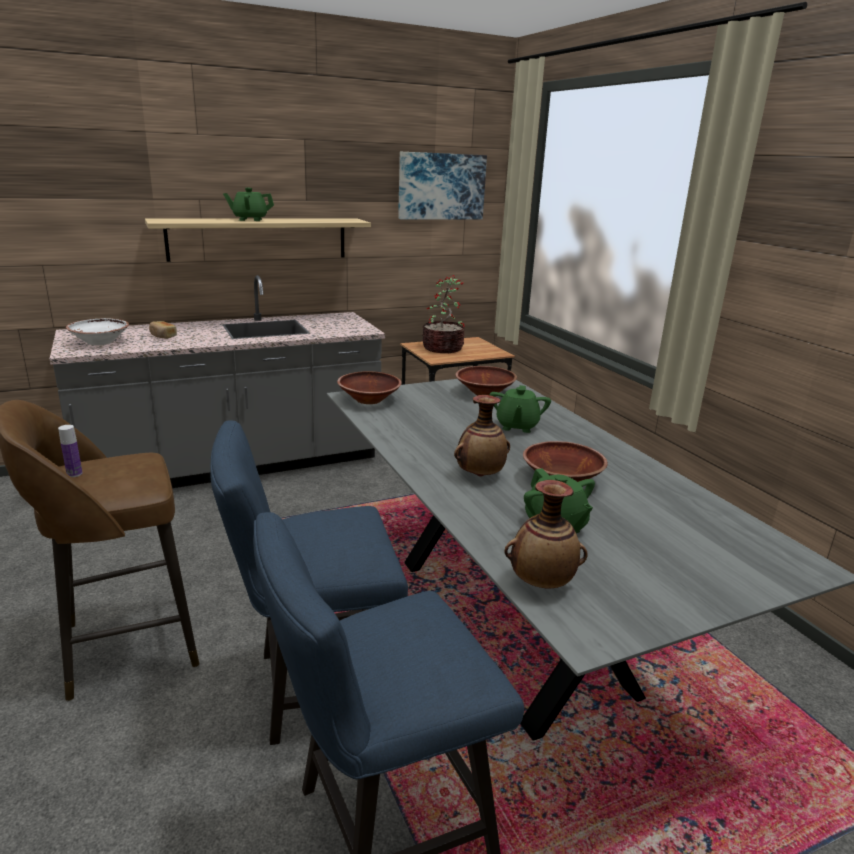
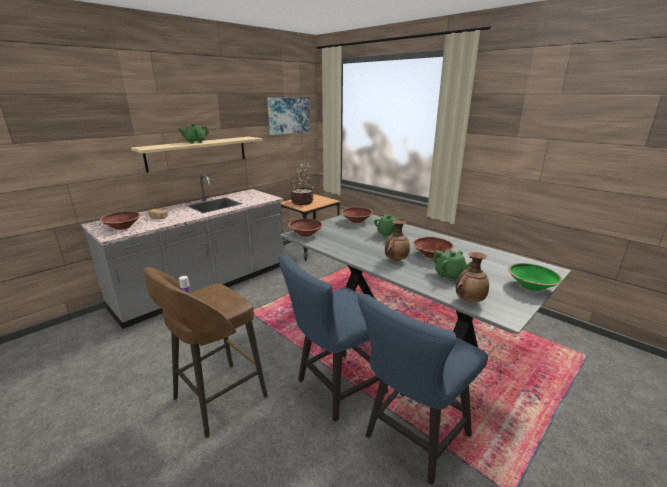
camera: 20 degrees left, 0 degrees up
white bowl [66,318,129,345] -> brown bowl [100,211,141,230]
none -> green bowl [509,263,562,291]

